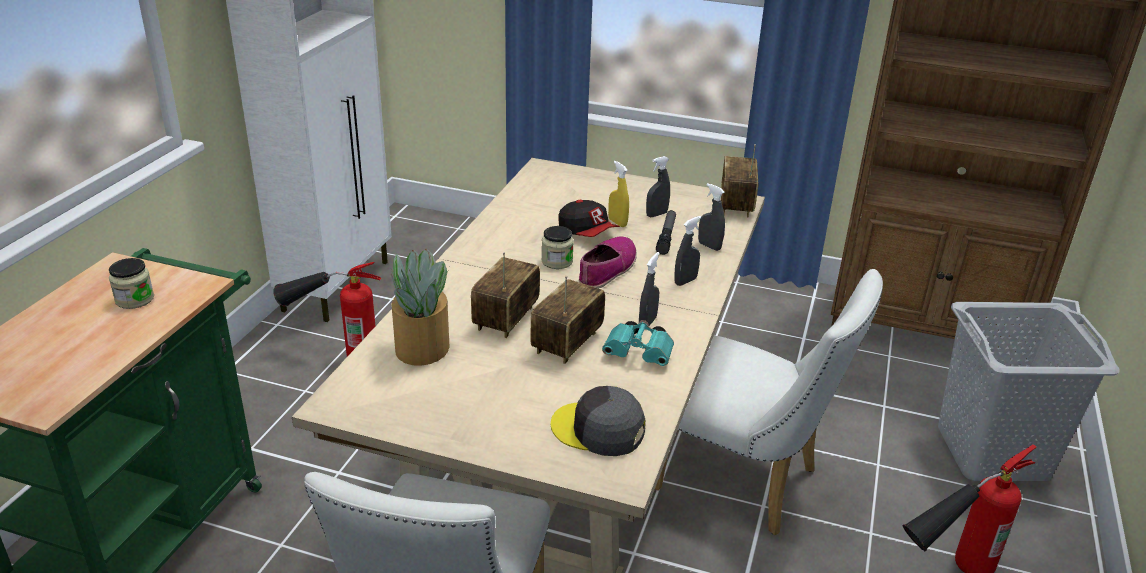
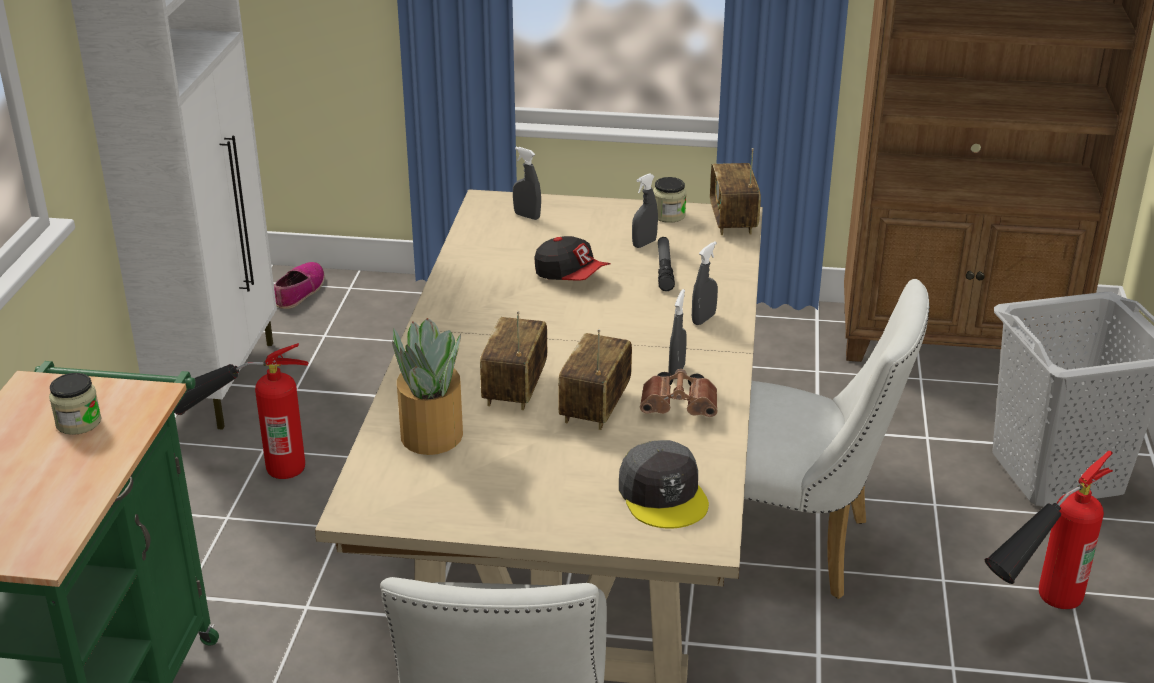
camera: 10 degrees left, 0 degrees up
jar [541,226,574,269] -> jar moved to [653,177,686,223]
grey cap [551,386,646,456] -> grey cap turned 120 degrees counterclockwise [619,440,709,528]
shoe [579,237,637,289] -> shoe moved to [274,262,325,309]
turquoise binoculars [602,320,674,366] -> brown binoculars [640,369,718,417]
yellow spray bottle [608,161,629,227] -> none
grey spray bottle [698,183,725,251] -> grey spray bottle moved to [513,147,541,220]

